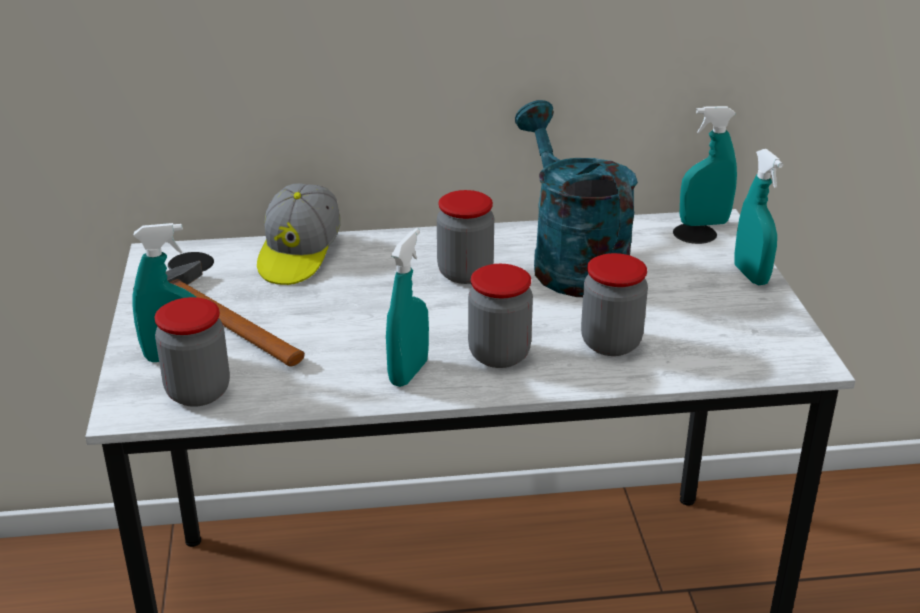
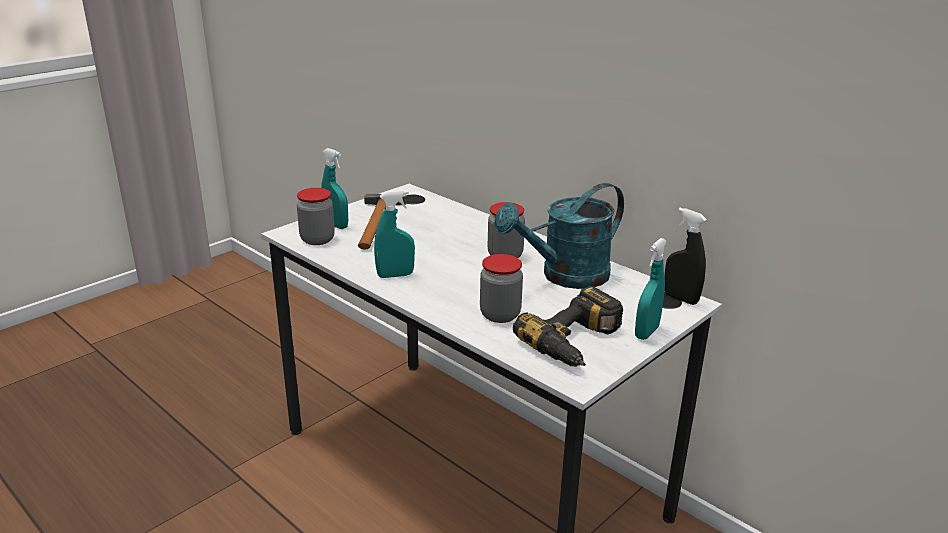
camera: 50 degrees right, 5 degrees down
cap [257,183,341,285] -> none
jar [468,264,533,368] -> none
turquoise watering can [515,100,638,297] -> turquoise watering can turned 150 degrees counterclockwise [494,183,624,289]
turquoise spray bottle [679,106,737,226] -> black spray bottle [664,208,707,305]
none -> power drill [513,286,623,367]

